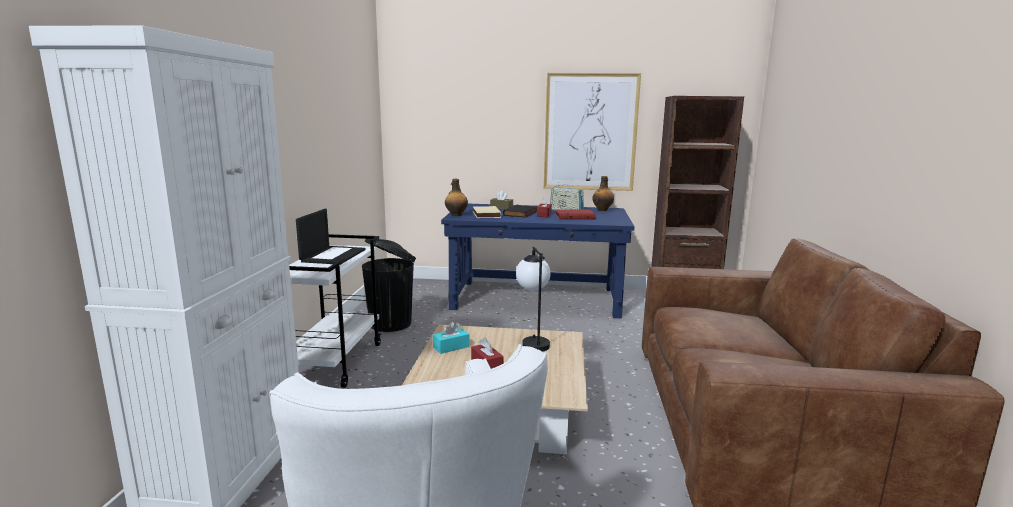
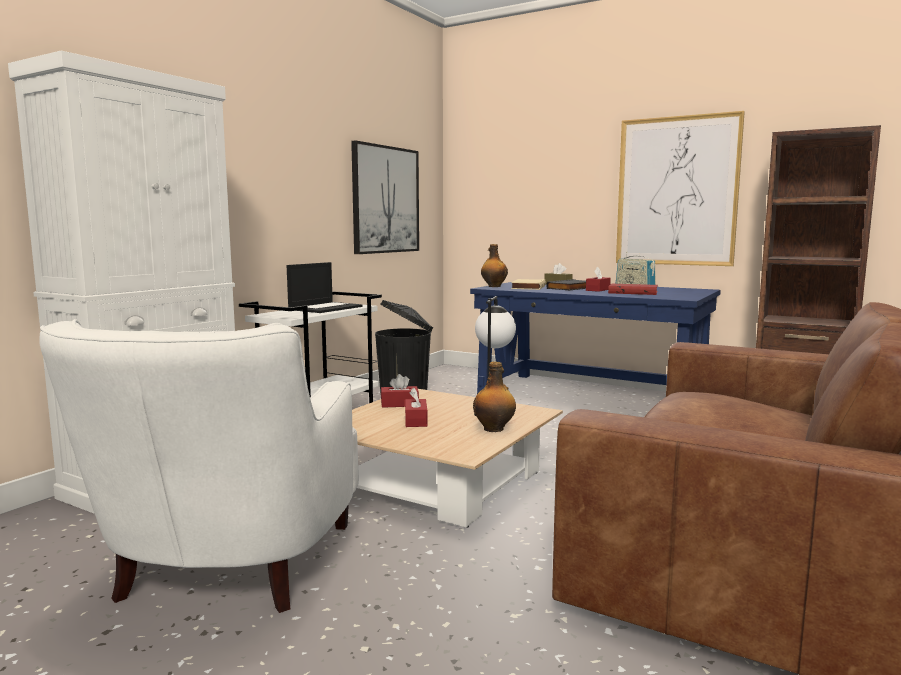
camera: 25 degrees right, 5 degrees down
turquoise tissue box [433,321,470,354] -> red tissue box [381,374,419,408]
bottle [592,176,614,211] -> bottle moved to [473,362,516,432]
none -> picture [351,140,419,254]

